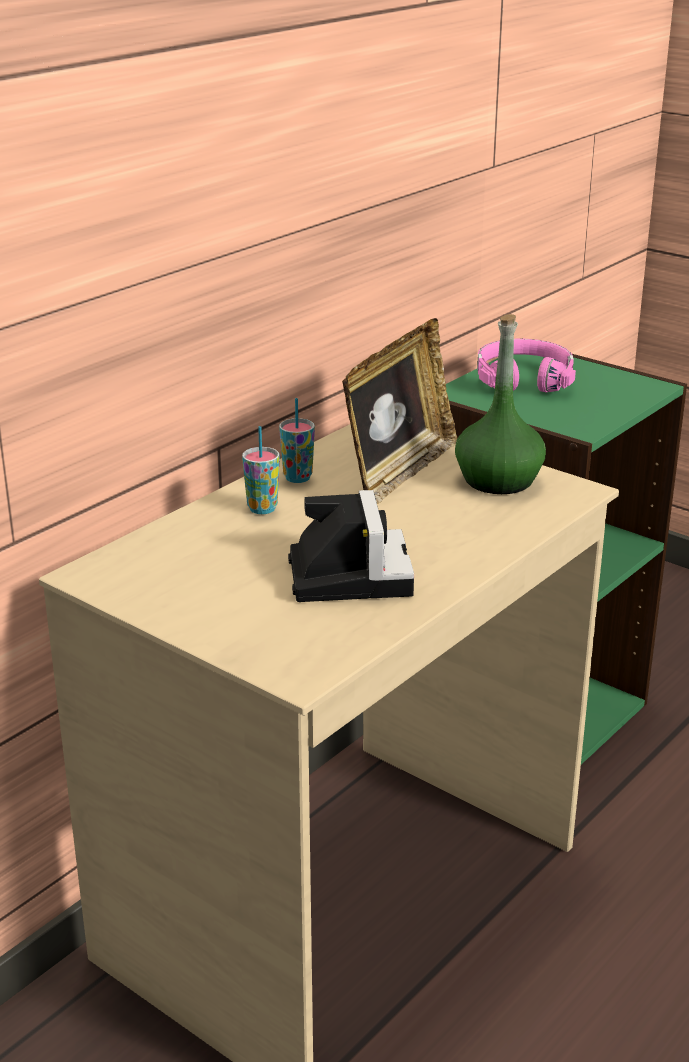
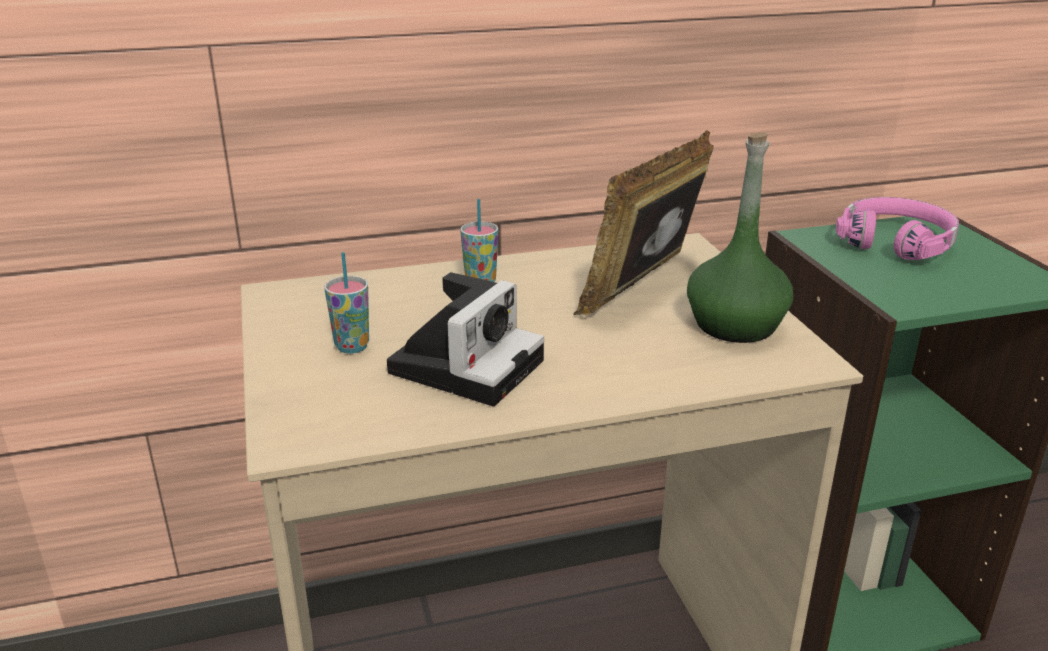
camera: 35 degrees right, 0 degrees up
cup [279,398,315,483] -> cup moved to [324,252,369,354]
picture frame [342,318,458,504] -> picture frame turned 150 degrees clockwise [573,130,714,315]

